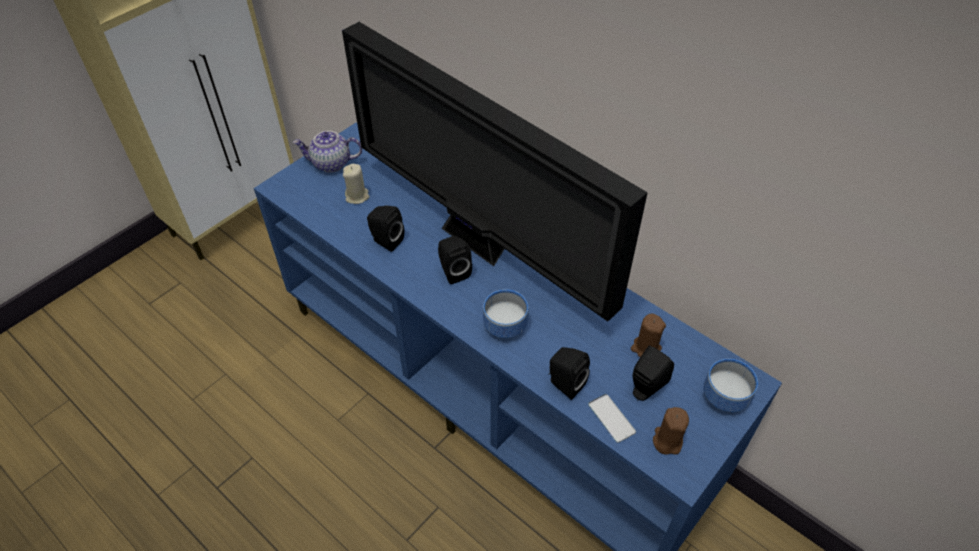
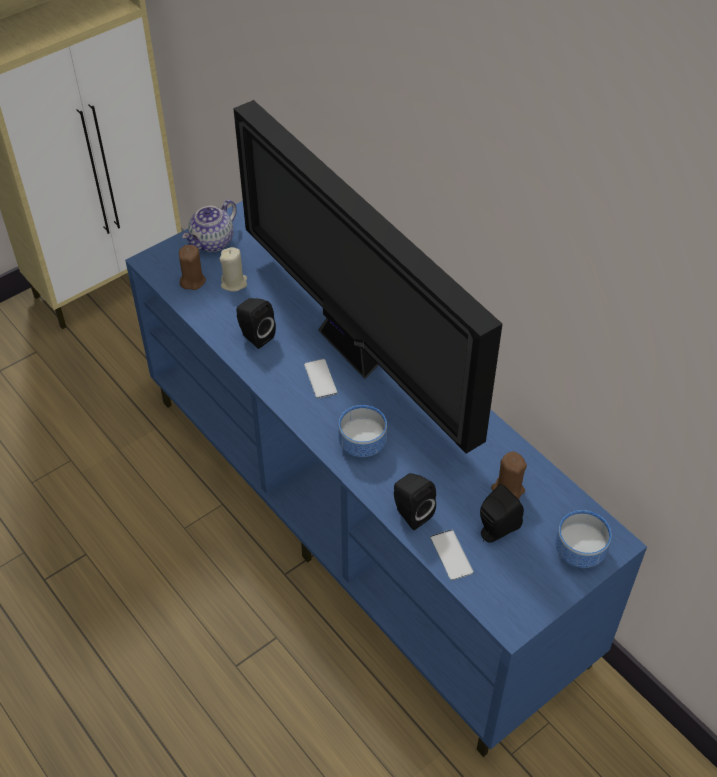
camera: 10 degrees right, 0 degrees up
teapot [293,131,362,173] -> teapot turned 60 degrees counterclockwise [182,200,237,252]
black speaker [438,236,472,284] -> phone [304,359,338,399]
brown candle [653,407,689,455] -> brown candle moved to [179,245,206,290]

